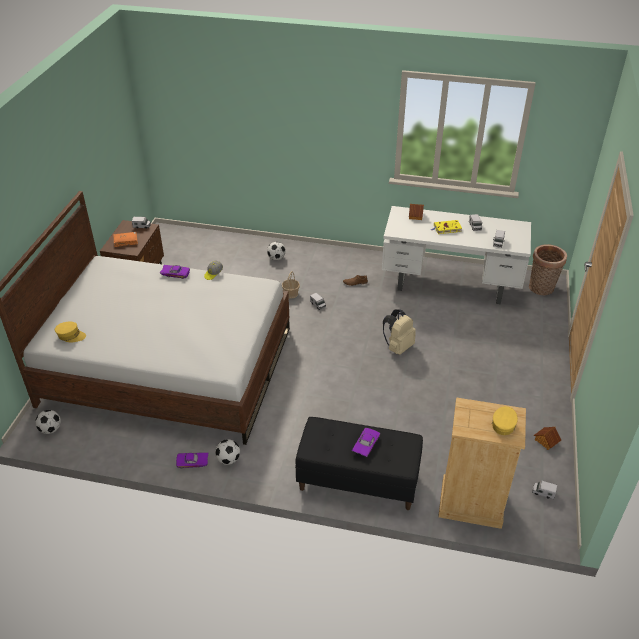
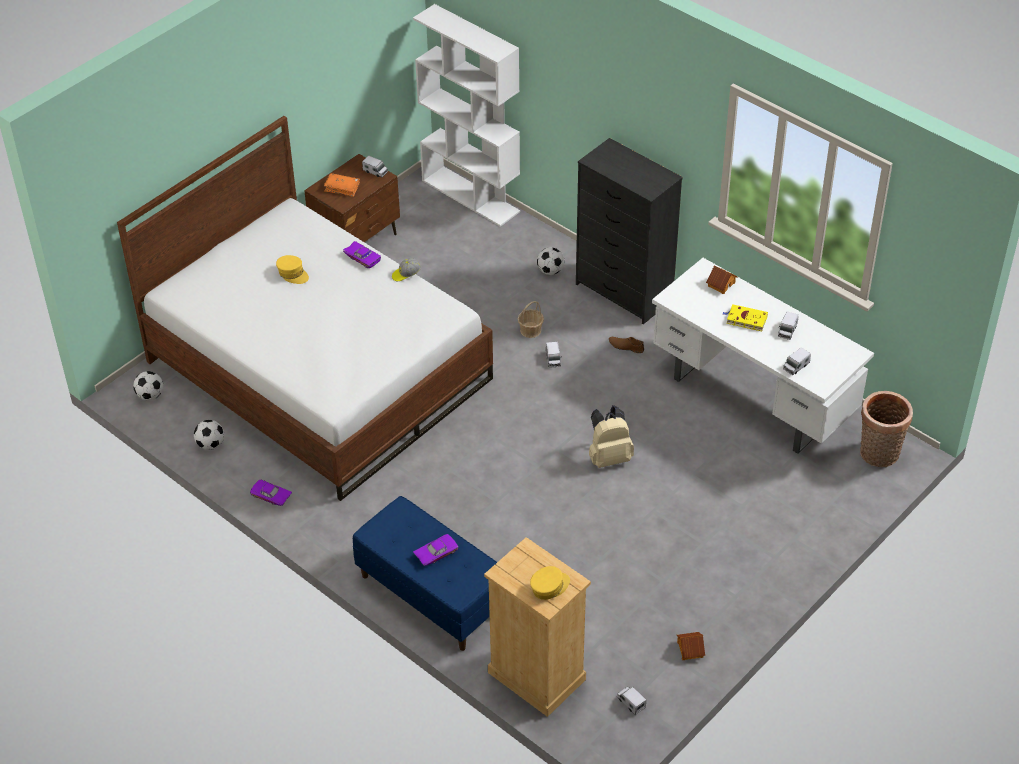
camera: 30 degrees right, 5 degrees up
yellow cap [55,322,86,342] -> yellow cap moved to [276,255,309,284]
football [215,439,240,465] -> football moved to [194,420,224,450]
black bench [295,417,423,510] -> blue bench [353,496,497,651]
none -> white bookcase [413,4,520,227]
none -> black dresser [576,138,683,324]

